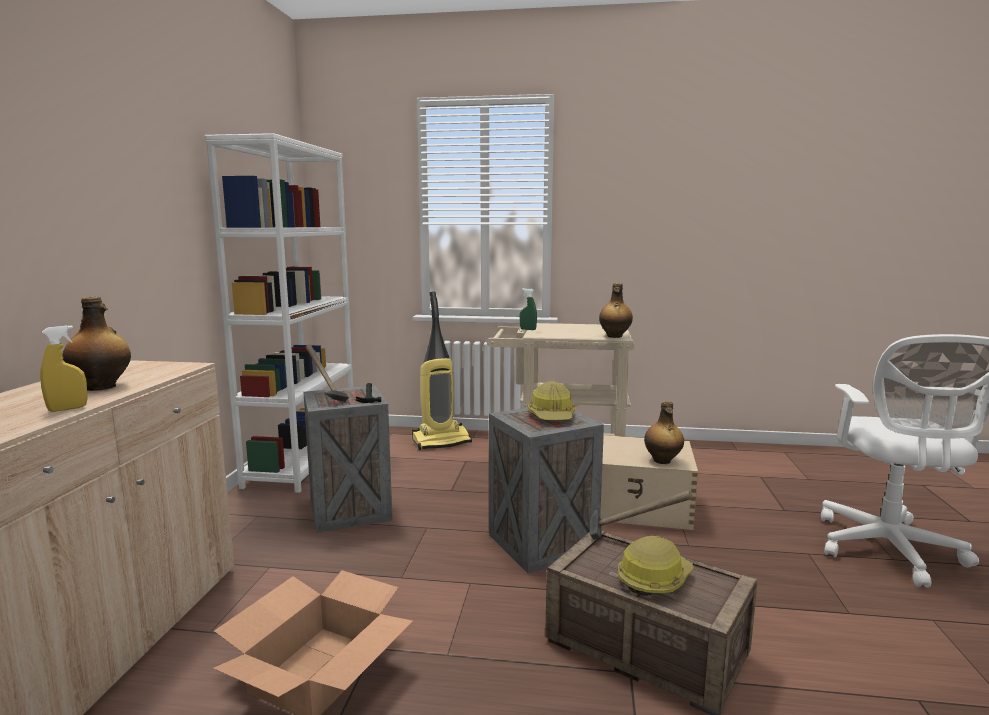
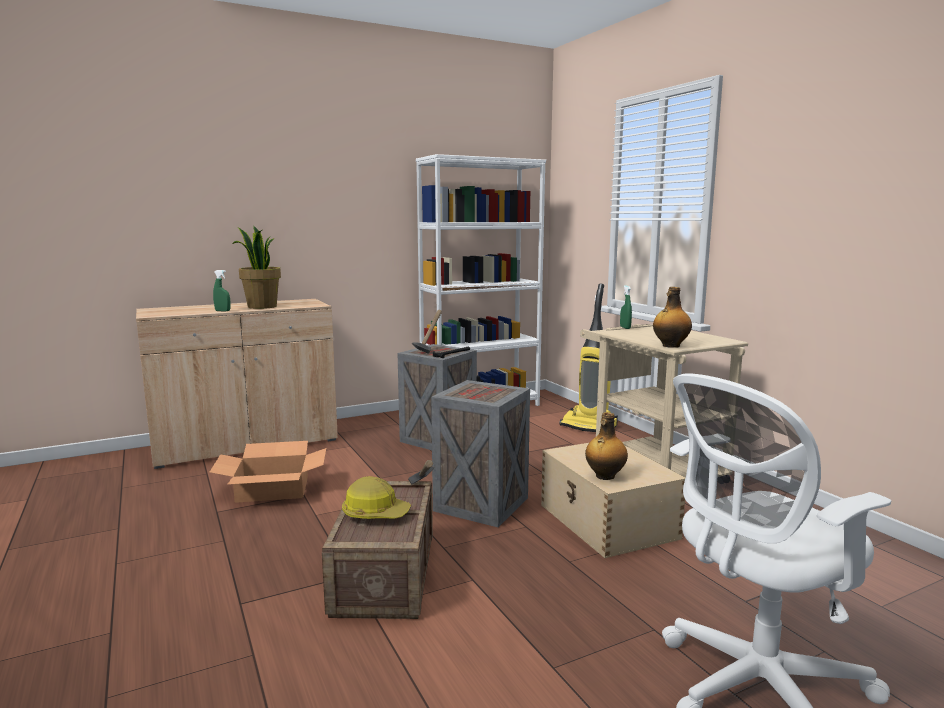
camera: 55 degrees right, 0 degrees up
yellow spray bottle [40,325,88,412] -> green spray bottle [213,270,230,312]
bottle [62,297,131,391] -> potted plant [232,226,281,309]
hard hat [528,382,575,420] -> none

